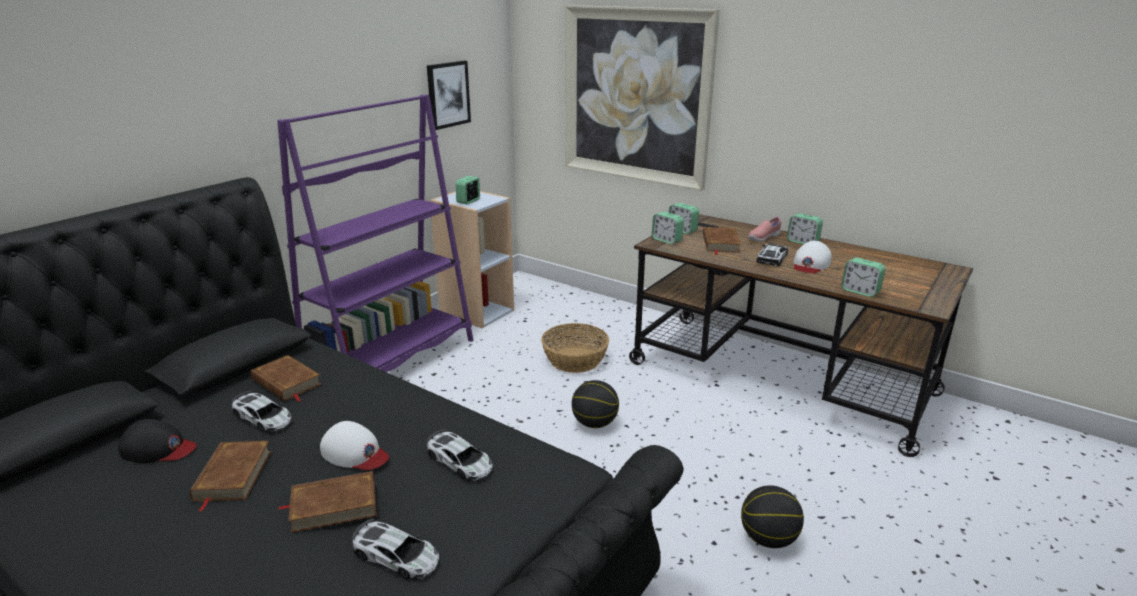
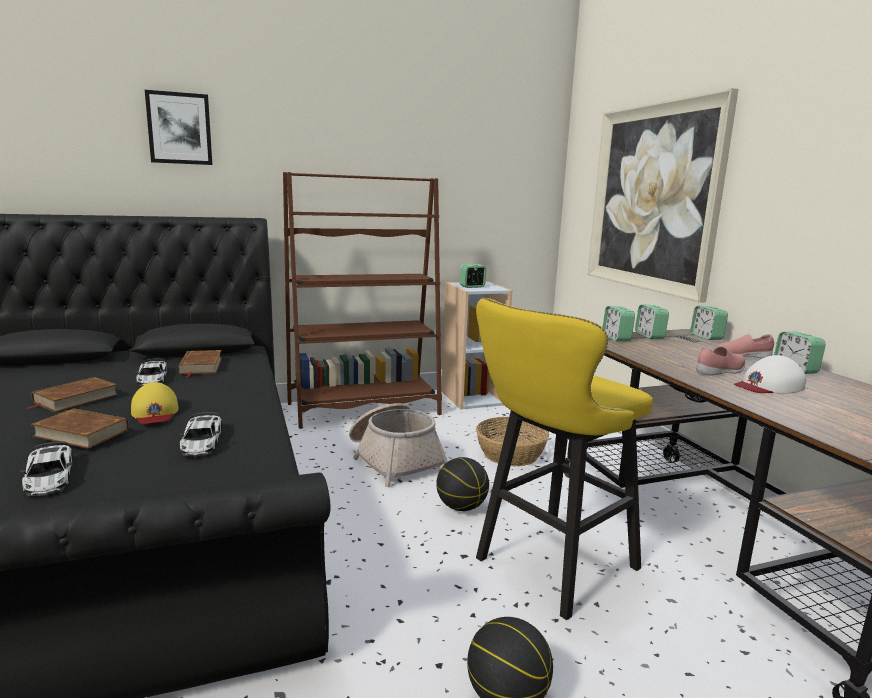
camera: 35 degrees right, 10 degrees down
black cap [118,419,197,463] -> none
purple bookcase [277,94,473,372] -> brown bookcase [283,172,442,429]
white cap [320,421,389,470] -> yellow cap [131,382,178,424]
picture [427,61,471,130] -> picture moved to [145,90,212,165]
brown book [703,227,741,255] -> none
toy car [757,244,788,266] -> pink shoe [696,347,745,376]
alarm clock [841,257,885,297] -> alarm clock moved to [691,306,728,340]
none -> basket [349,403,448,487]
none -> yellow stool [476,297,653,620]

